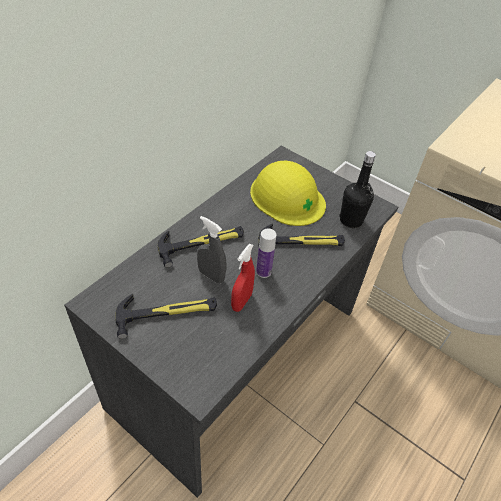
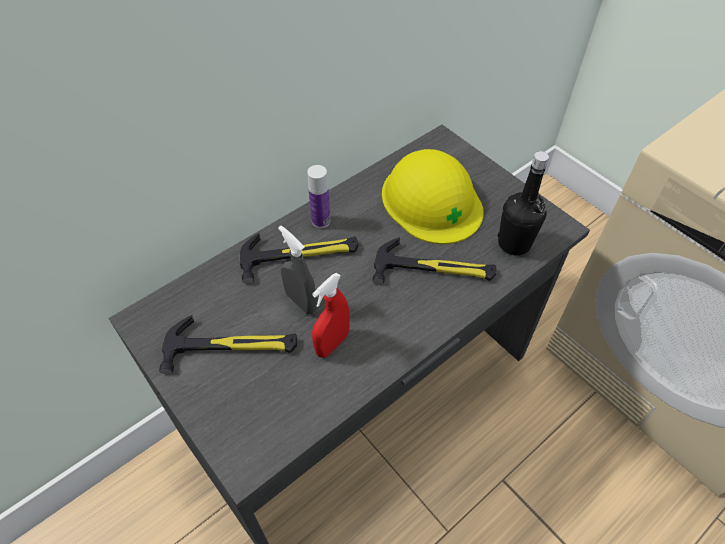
camera: 15 degrees right, 5 degrees up
bottle [256,229,276,278] -> bottle moved to [307,165,330,228]

